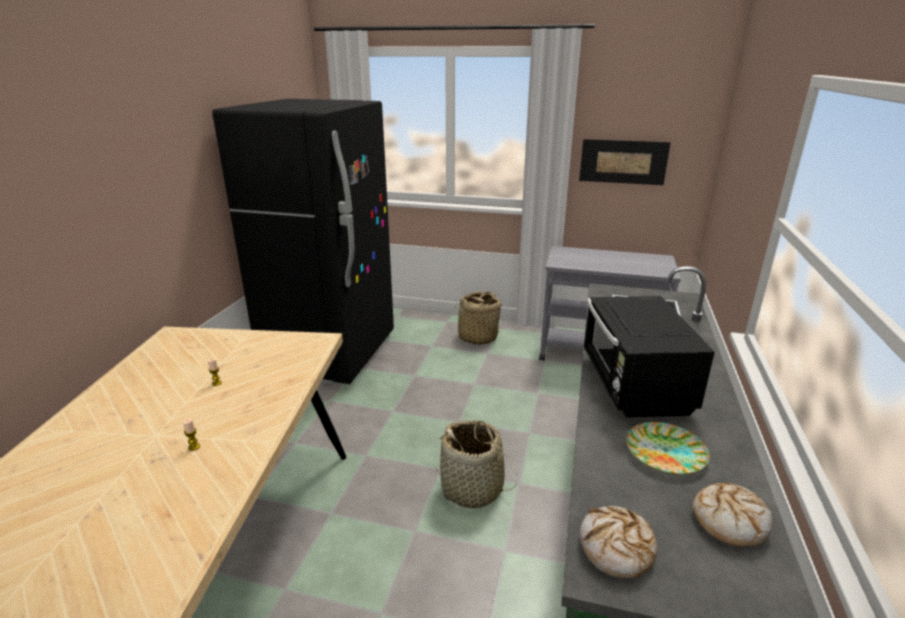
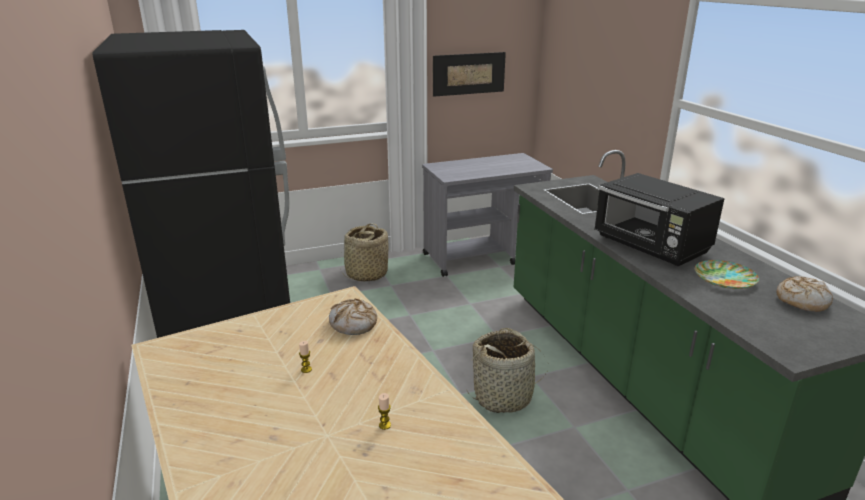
camera: 35 degrees left, 0 degrees up
bread [580,506,657,579] -> bread moved to [329,299,377,335]

